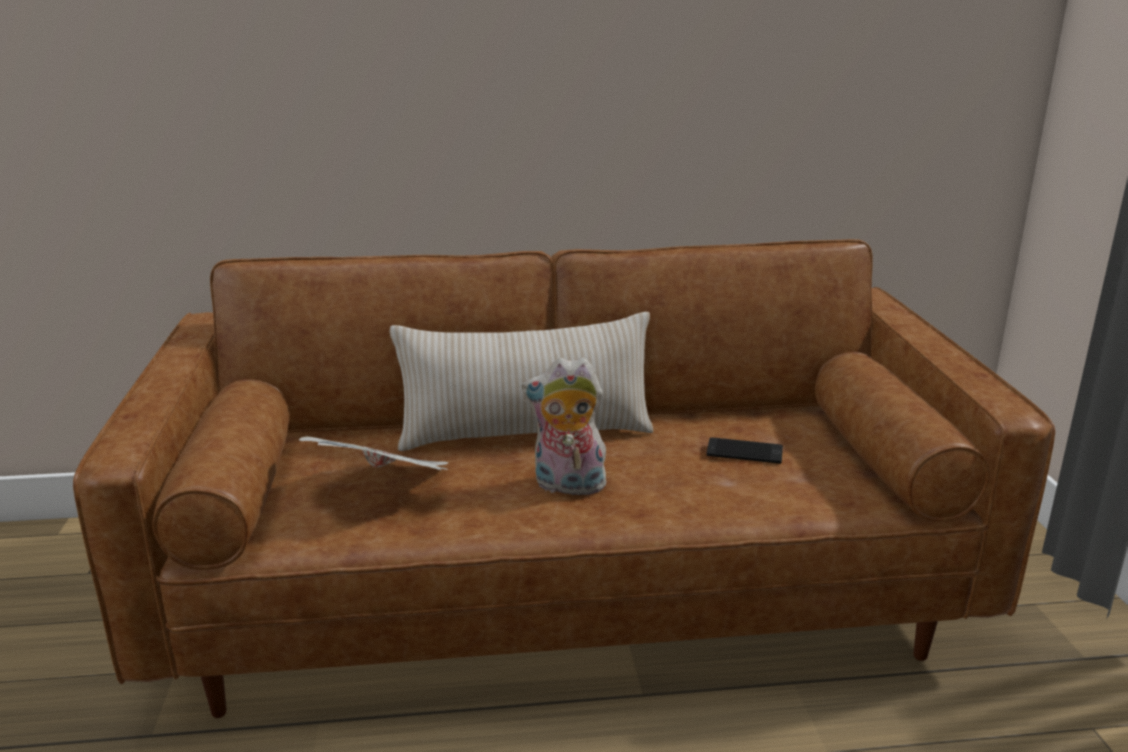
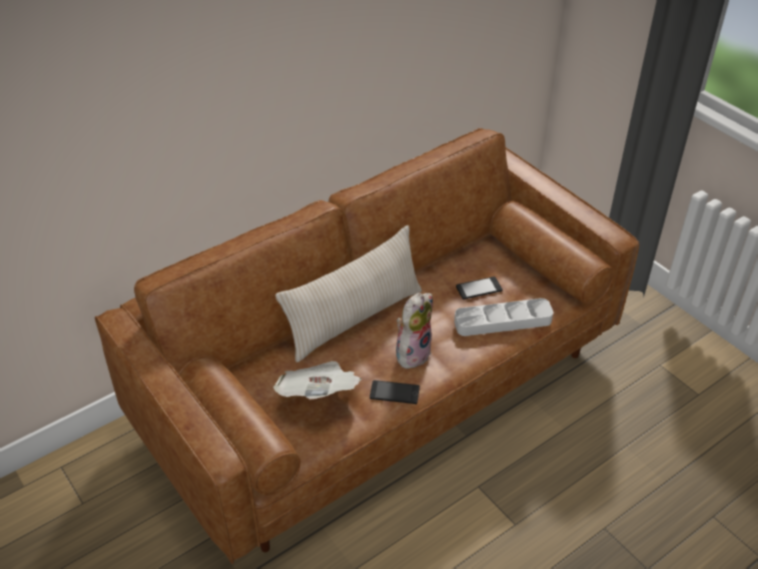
camera: 30 degrees left, 20 degrees up
plush toy [522,358,609,499] -> plush toy turned 150 degrees clockwise [396,293,433,369]
none -> phone [370,380,420,404]
none -> grey tray [454,298,553,336]

